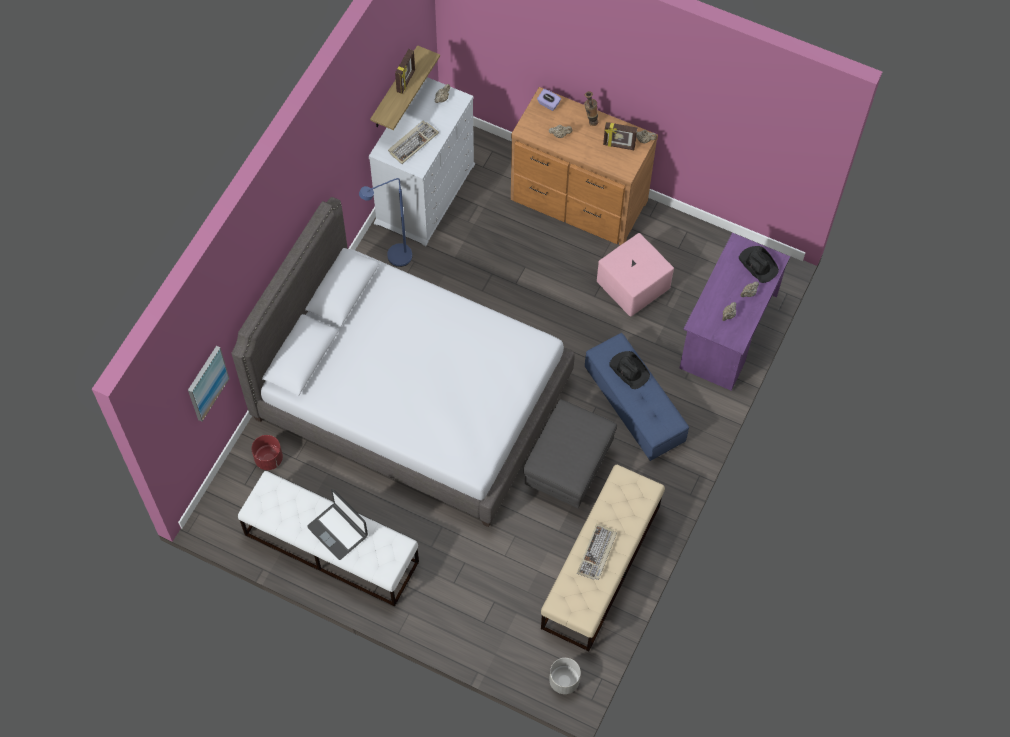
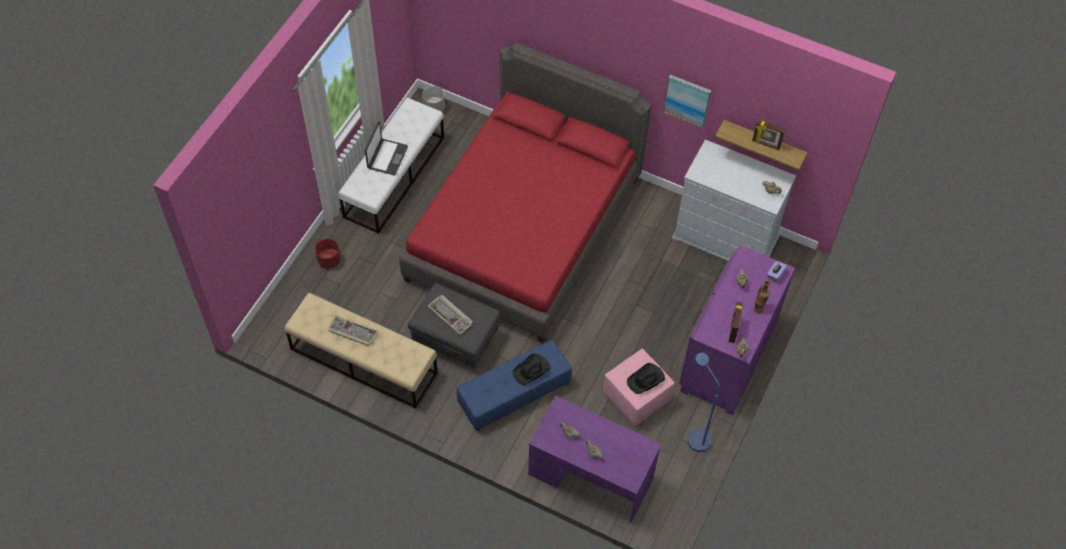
camera: 90 degrees right, 5 degrees down
picture [188,346,230,422] -> picture moved to [663,75,711,128]
grey bed [231,197,575,527] -> red bed [399,43,652,343]
red planter [252,435,283,470] -> red planter moved to [315,239,341,269]
laptop [307,489,368,560] -> laptop turned 150 degrees clockwise [365,122,408,175]
blue floor lamp [359,178,412,267] -> blue floor lamp moved to [688,352,720,452]
keyboard [388,121,439,164] -> keyboard moved to [428,295,473,335]
brown dresser [511,87,658,245] -> purple dresser [679,245,795,415]
grey planter [549,658,581,694] -> grey planter moved to [422,86,445,112]
black hat [739,246,779,283] -> black hat moved to [627,363,665,394]

